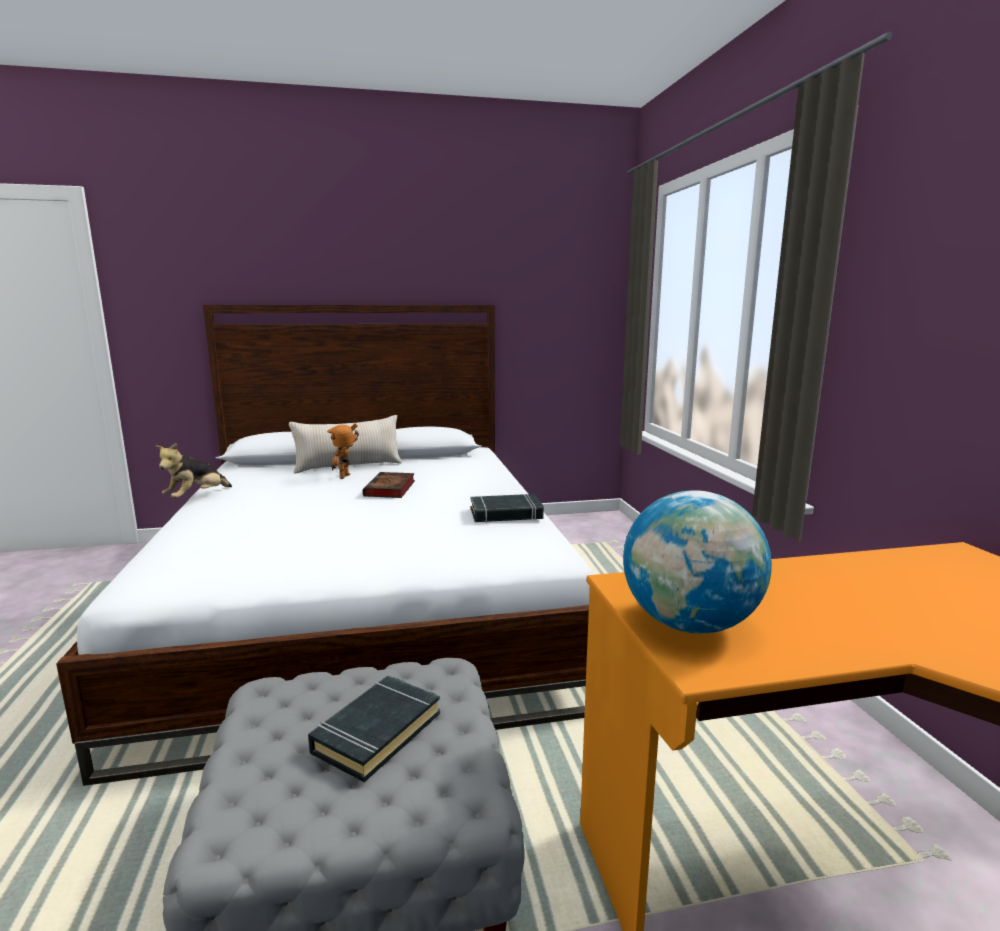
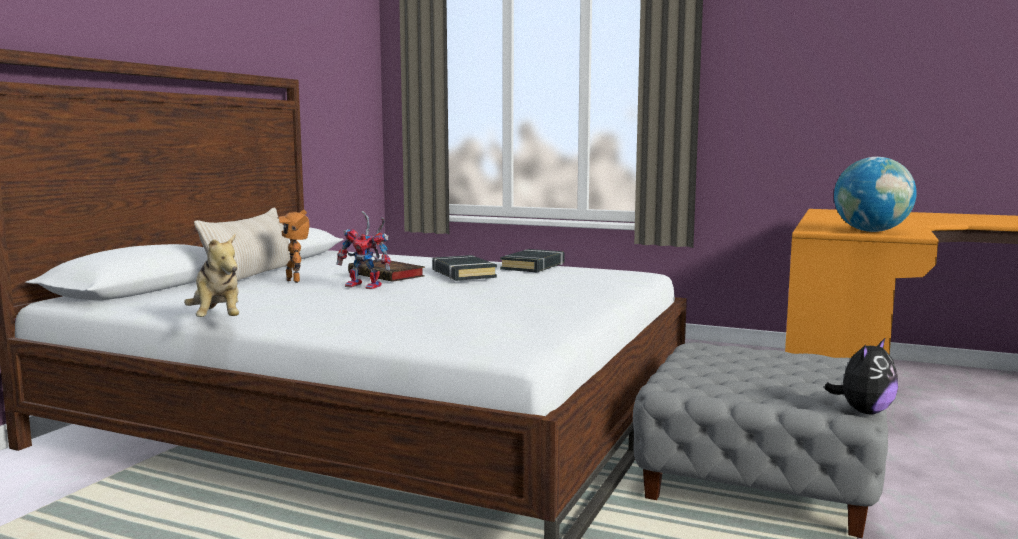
camera: 55 degrees left, 5 degrees down
black book [308,675,440,782] -> black book moved to [432,255,497,281]
none -> toy robot [336,211,391,289]
none -> plush toy [824,337,898,414]

